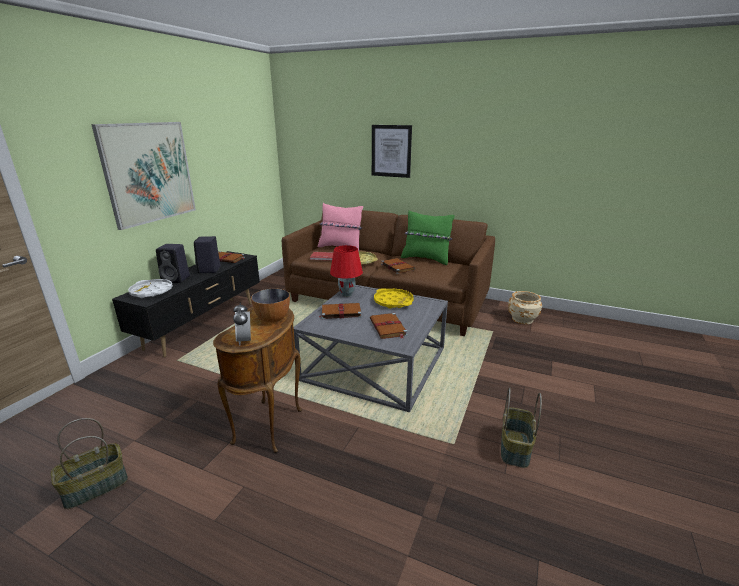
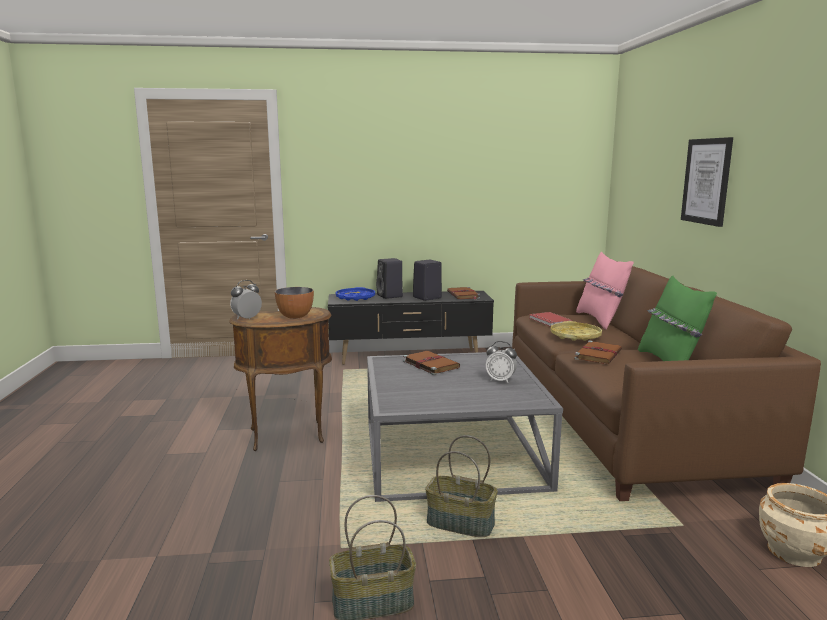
camera: 60 degrees right, 10 degrees down
basket [51,418,128,509] -> basket moved to [425,435,498,537]
picture [91,122,196,230] -> none
white tray [128,279,173,298] -> blue tray [336,287,375,301]
red table lamp [330,245,363,297] -> none
brown book [370,313,408,339] -> none
yellow tray [374,288,414,308] -> alarm clock [486,341,517,383]

